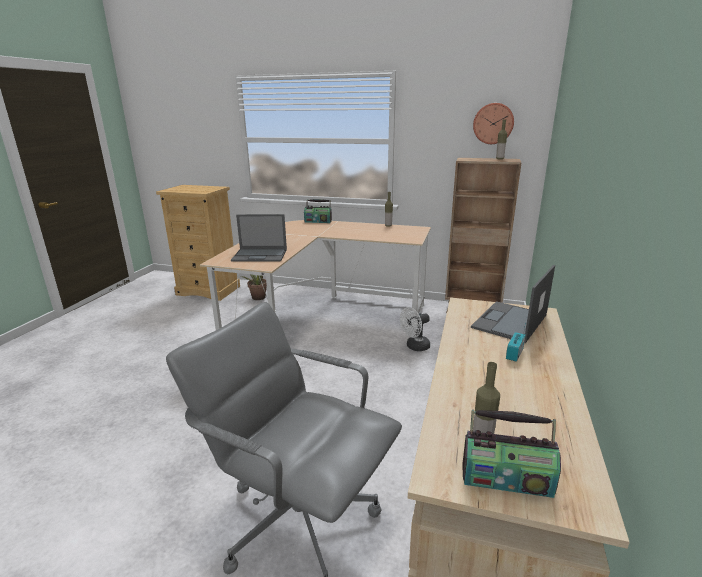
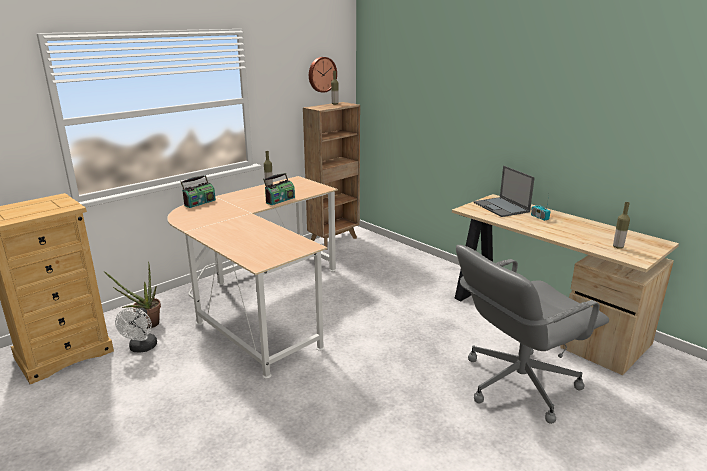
camera: 60 degrees left, 0 degrees up
laptop [231,214,287,261] -> none
white fan [400,307,430,351] -> white fan moved to [115,308,157,352]
radio [462,410,561,498] -> radio moved to [263,173,295,205]

